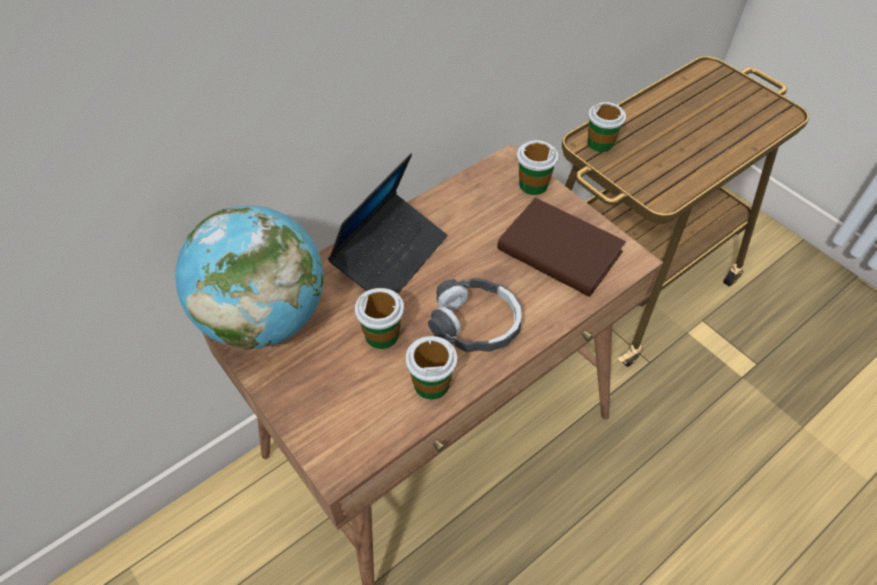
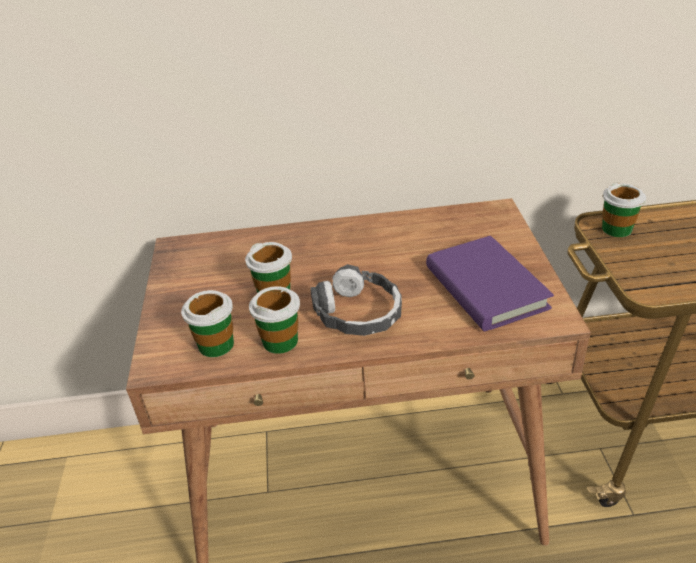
camera: 35 degrees right, 15 degrees down
globe [175,205,324,350] -> none
laptop [328,153,447,294] -> none
brown book [497,198,626,297] -> purple book [426,236,554,332]
cup [517,140,558,195] -> cup moved to [181,290,234,357]

